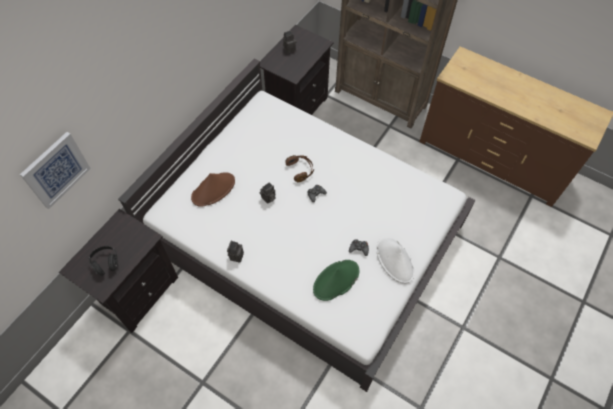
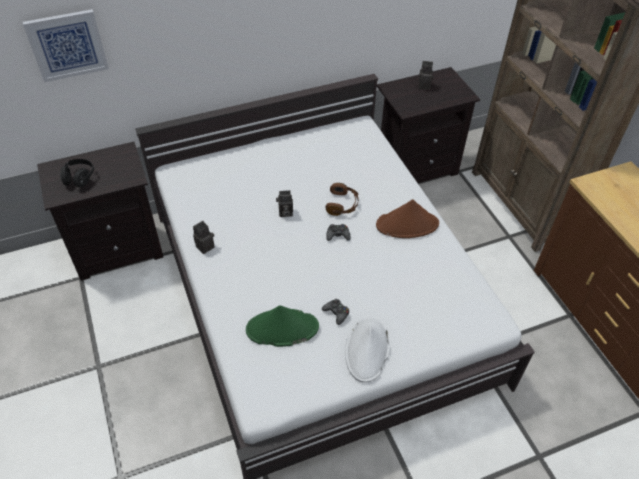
camera: 35 degrees right, 10 degrees down
brown hat [191,172,235,207] -> brown hat moved to [376,199,439,238]

